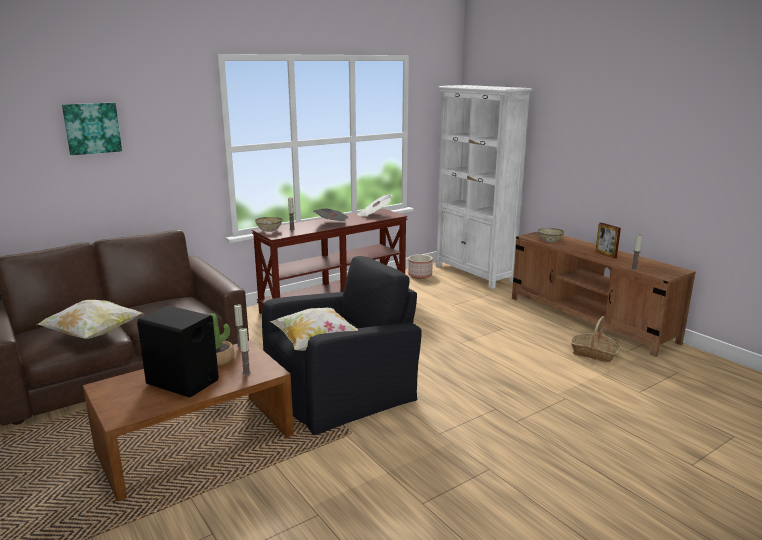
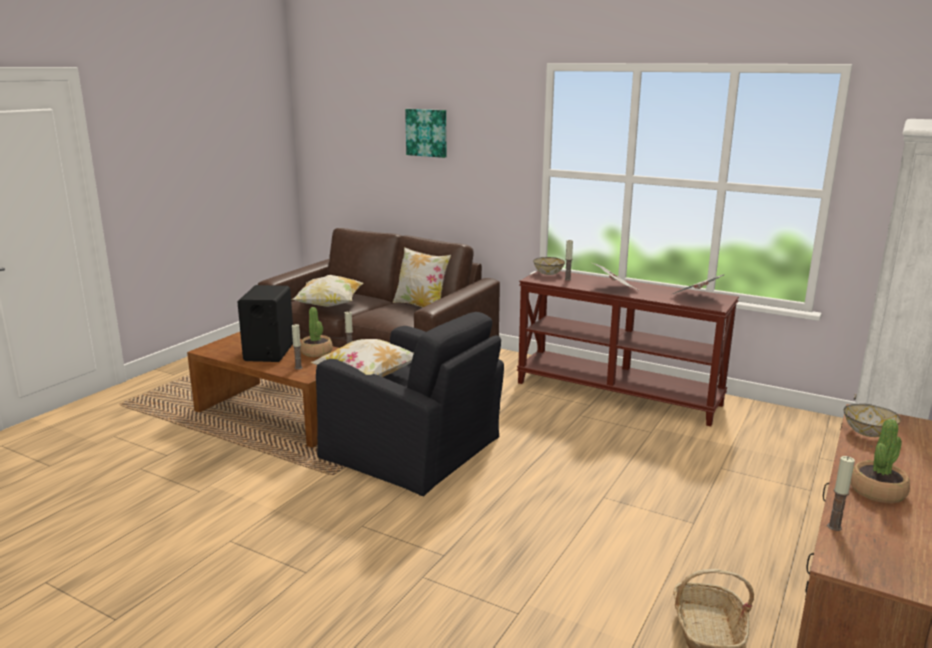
camera: 65 degrees right, 0 degrees up
planter [408,254,433,279] -> none
picture frame [596,223,621,259] -> potted plant [851,419,910,503]
none -> pillow [393,247,451,307]

